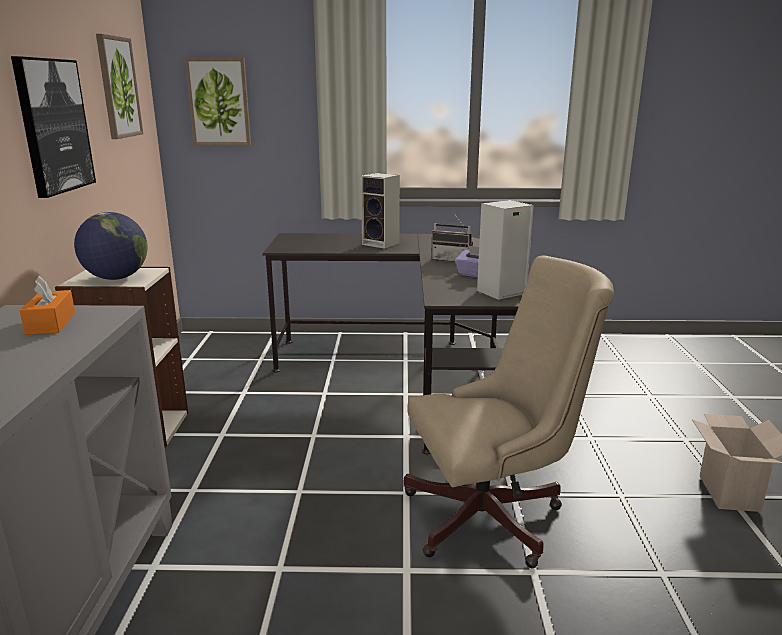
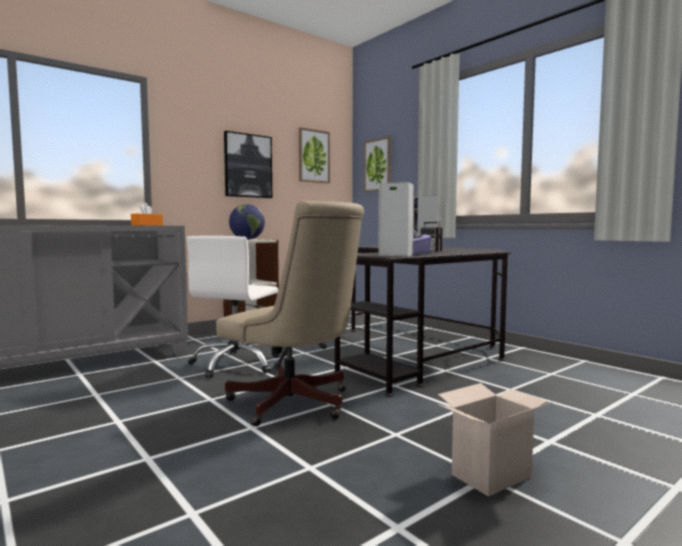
camera: 50 degrees right, 15 degrees down
none -> white office chair [187,236,280,378]

